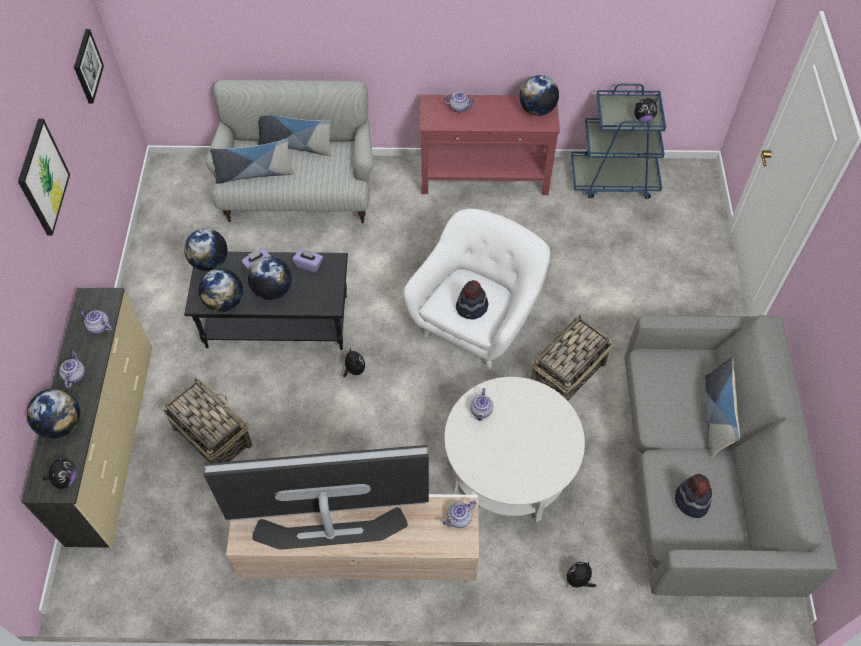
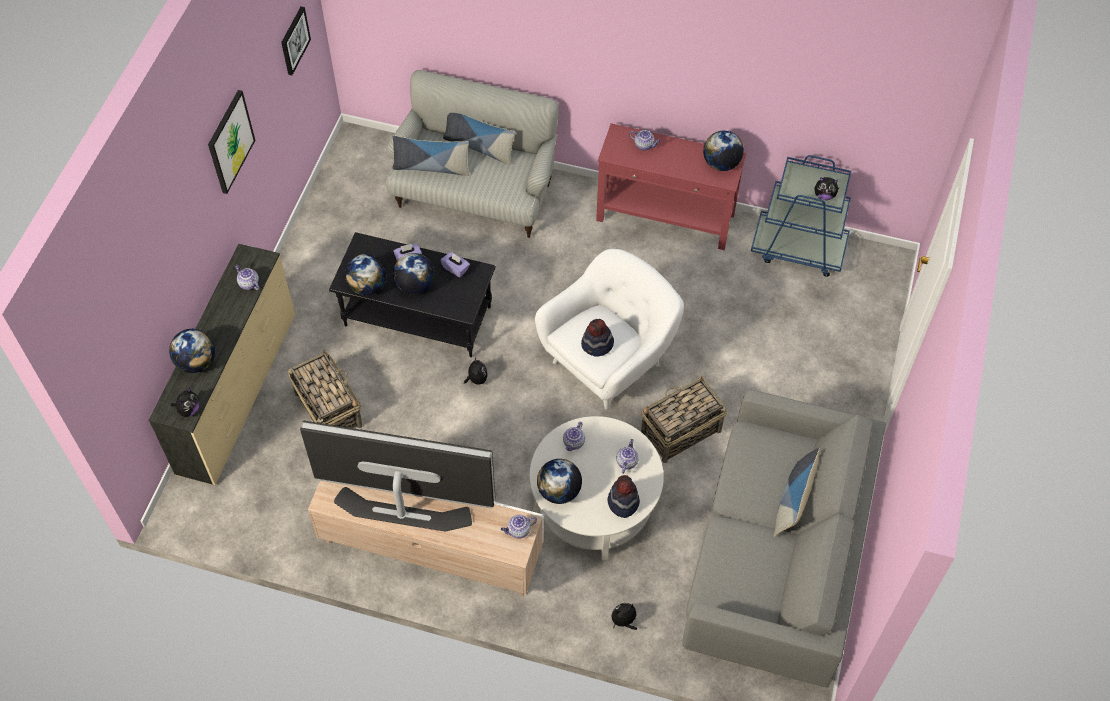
camera: 15 degrees right, 0 degrees up
teapot [59,350,85,388] -> teapot moved to [616,439,639,474]
globe [184,229,228,271] -> globe moved to [537,459,582,504]
hat [675,474,712,518] -> hat moved to [608,475,640,518]

